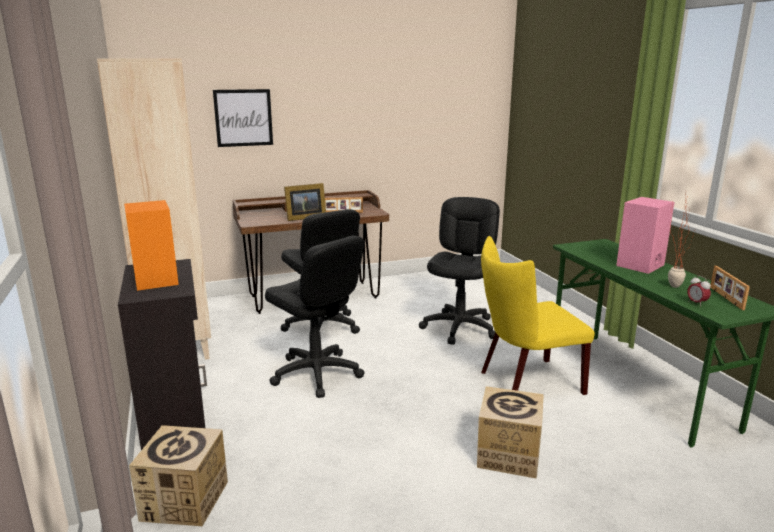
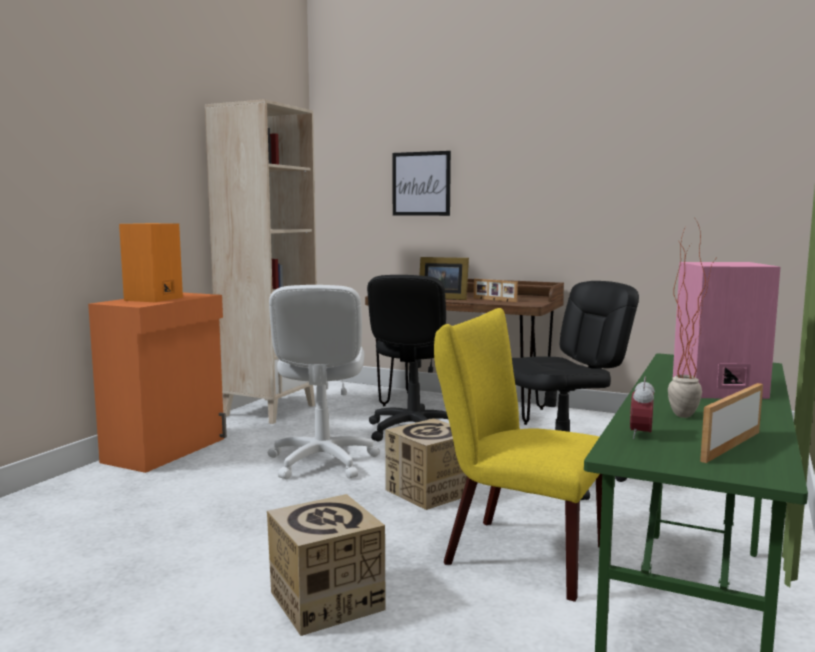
camera: 45 degrees right, 10 degrees down
black cabinet [118,259,207,450] -> orange cabinet [88,293,227,473]
cardboard box [129,425,228,526] -> cardboard box moved to [385,418,475,510]
black office chair [265,236,365,398] -> white office chair [268,285,380,479]

